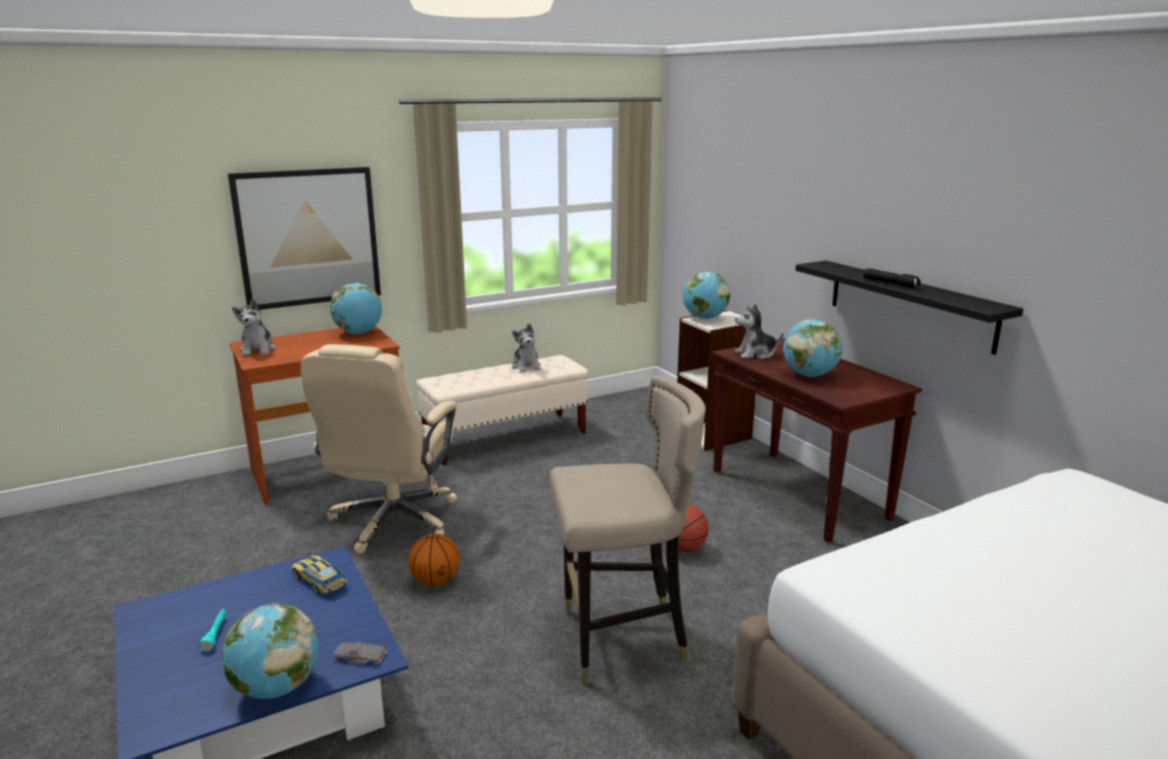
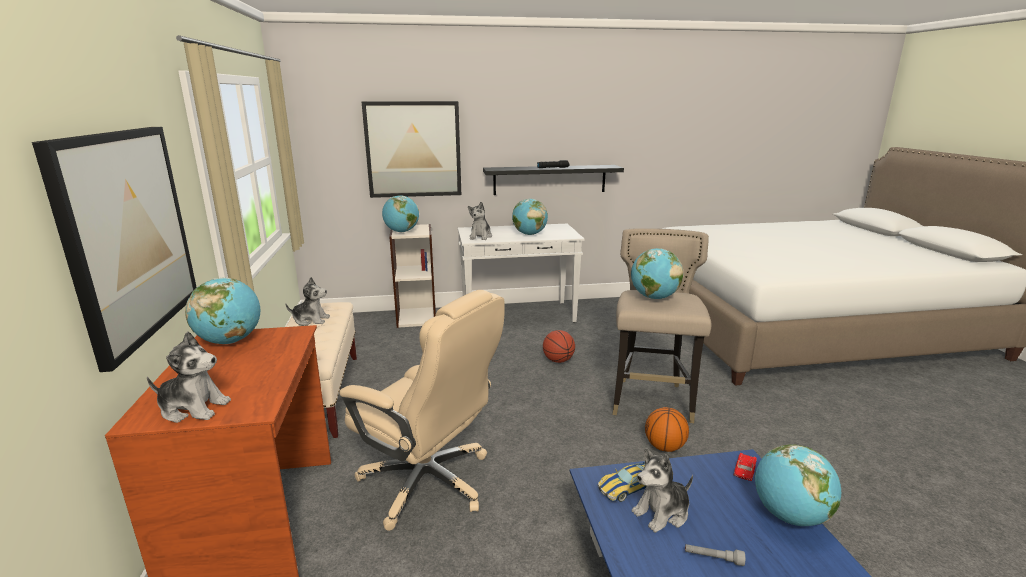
camera: 70 degrees left, 0 degrees up
turquoise flashlight [199,609,227,652] -> grey flashlight [685,544,745,566]
grey toy car [333,642,387,665] -> red toy car [734,453,757,481]
basketball [408,534,460,586] -> basketball moved to [645,407,689,452]
brown console table [713,338,922,543] -> white console table [458,224,584,323]
none -> picture [362,101,461,198]
none -> globe [631,248,683,299]
none -> plush toy [632,448,693,533]

